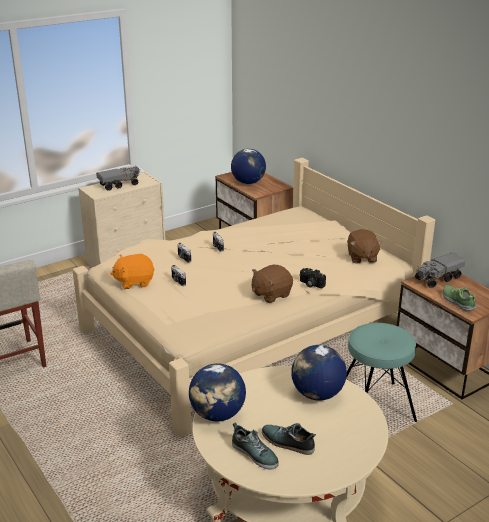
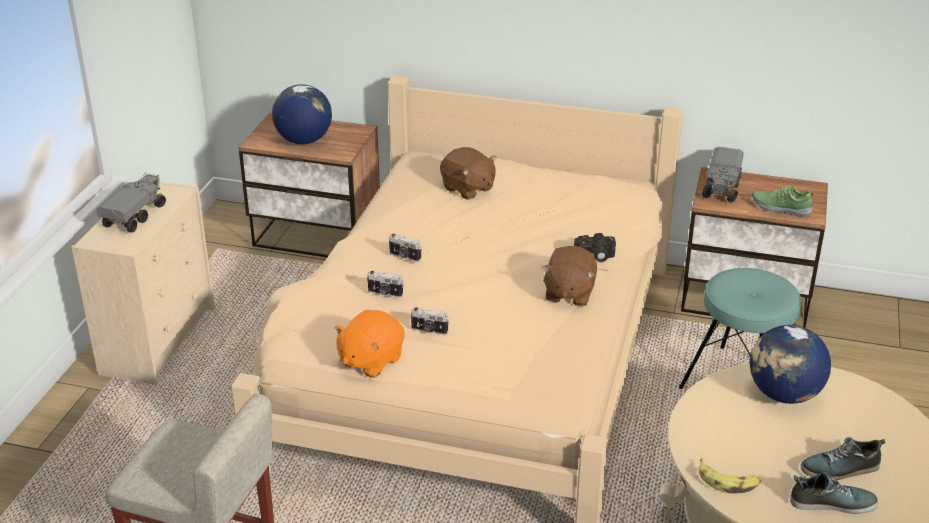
camera: 40 degrees left, 5 degrees up
globe [189,363,246,421] -> banana [698,458,761,494]
brown plush toy [347,229,382,263] -> brown plush toy moved to [440,147,496,200]

